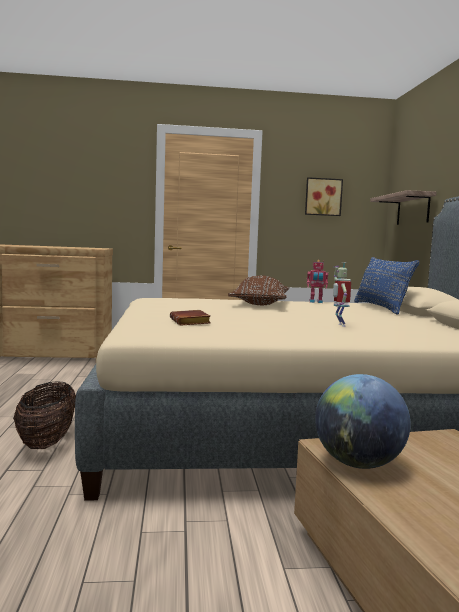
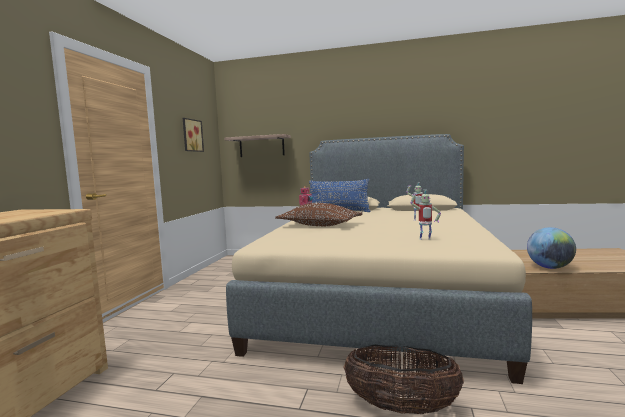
camera: 70 degrees left, 0 degrees up
brown book [170,310,211,326] -> toy robot [410,190,441,240]

